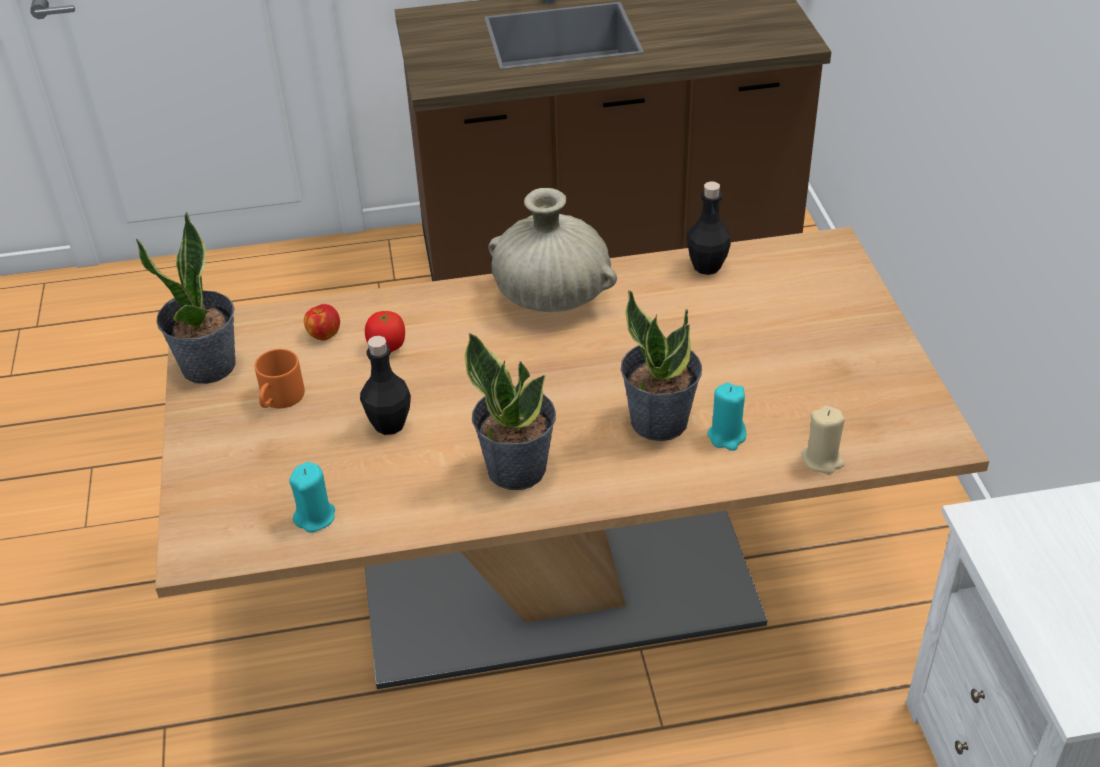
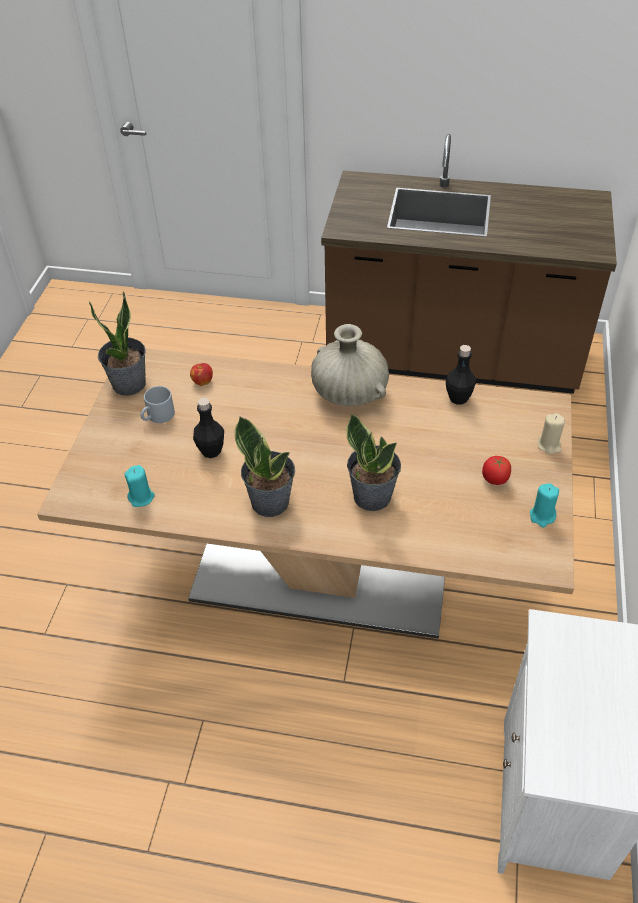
camera: 20 degrees right, 5 degrees up
orange mug [255,349,305,408] -> grey mug [141,386,175,423]
tomato [365,311,405,352] -> tomato moved to [482,456,511,485]
turquoise candle [708,383,746,451] -> turquoise candle moved to [530,483,559,527]
beige candle [802,406,845,474] -> beige candle moved to [538,413,565,454]

